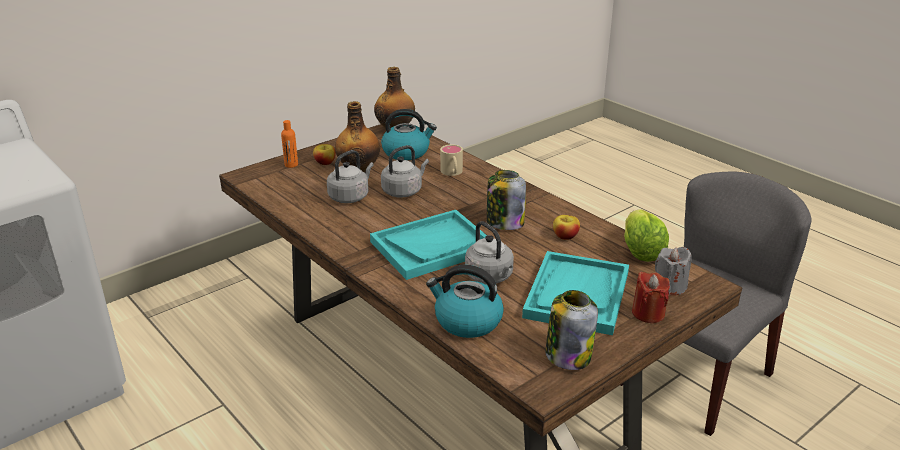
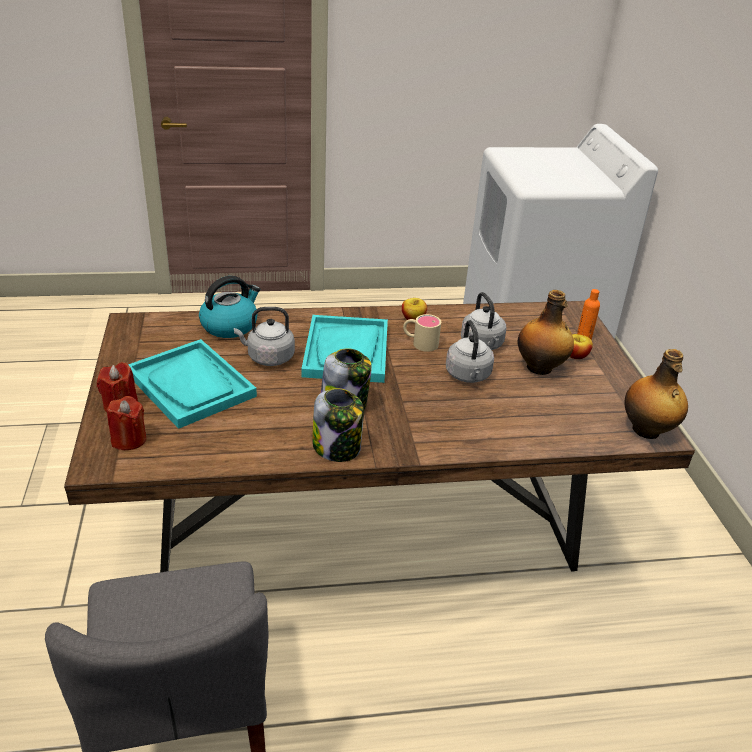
camera: 120 degrees right, 5 degrees up
kettle [381,109,437,160] -> none
beige mug [440,144,463,176] -> beige mug moved to [403,314,441,352]
jar [545,290,598,370] -> jar moved to [312,388,364,462]
apple [553,215,580,240] -> apple moved to [402,298,427,320]
lettuce [624,209,669,262] -> none
grey candle [655,247,691,295] -> red candle [106,396,146,450]

